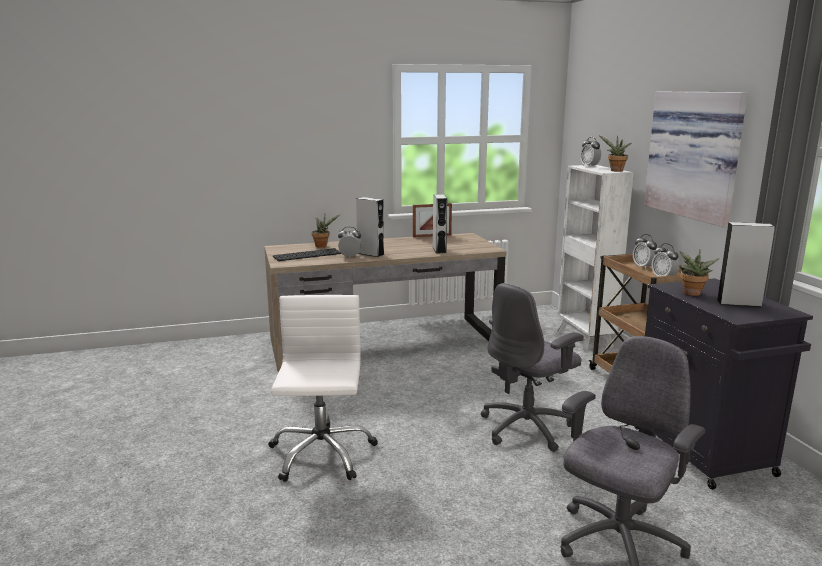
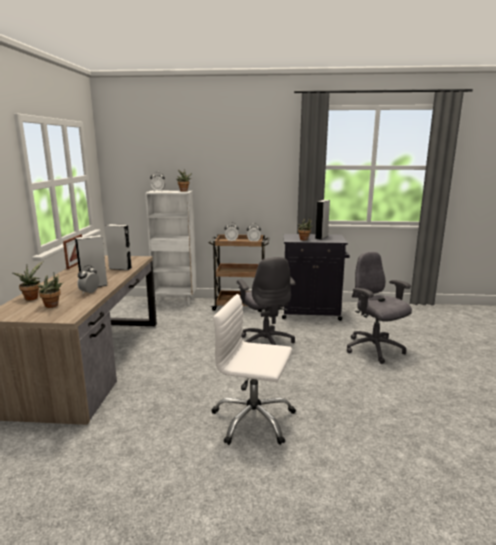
camera: 70 degrees left, 0 degrees up
keyboard [273,248,342,261] -> potted plant [37,273,63,308]
picture [644,92,748,227] -> none

